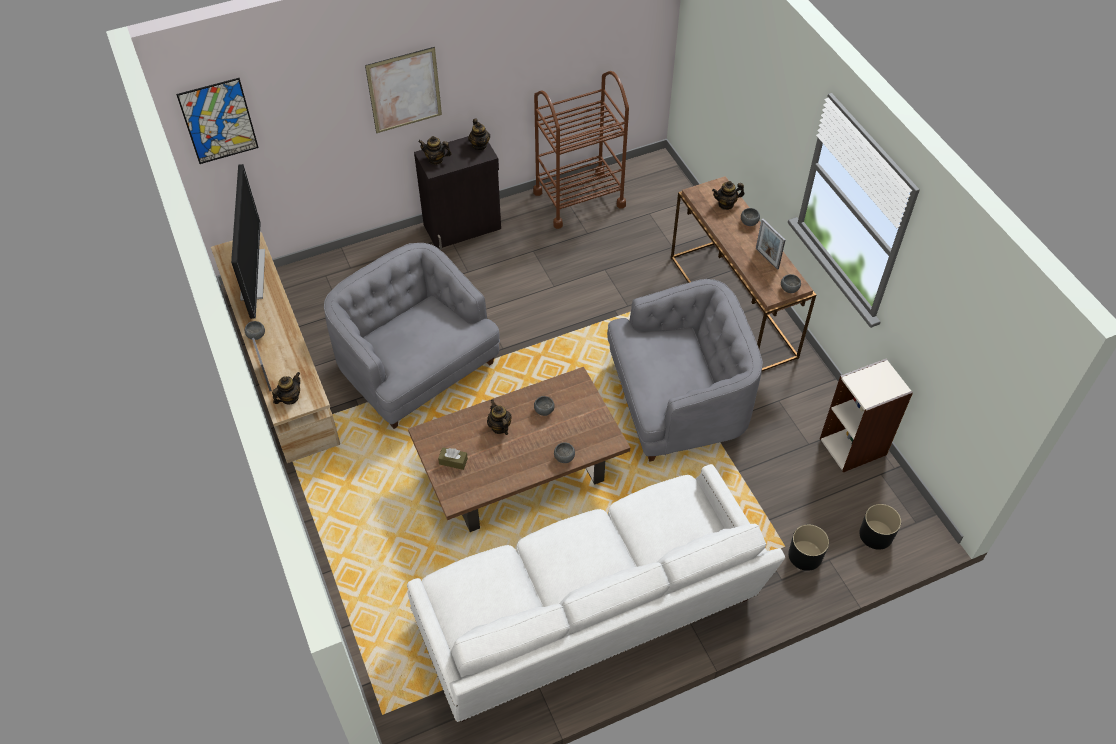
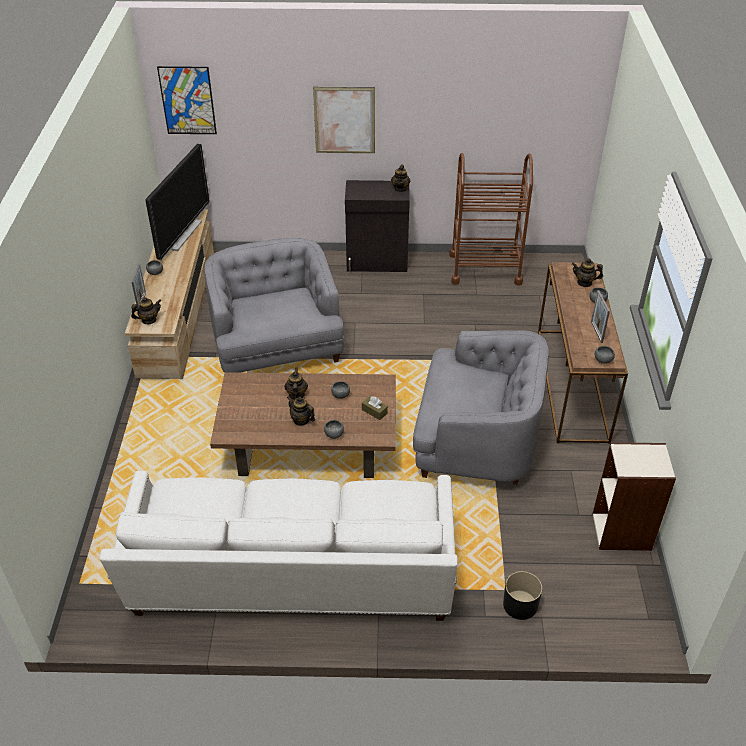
camera: 25 degrees right, 10 degrees down
teapot [418,136,452,165] -> teapot moved to [287,396,315,426]
brown tissue box [438,447,468,470] -> brown tissue box moved to [362,396,388,420]
black planter [859,504,901,550] -> none

